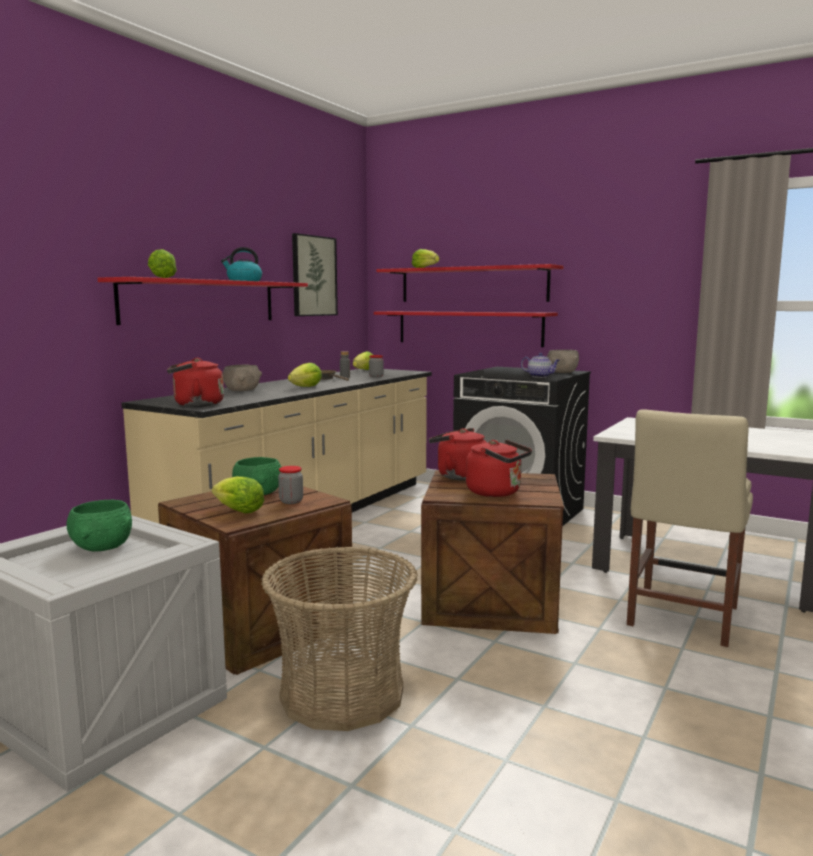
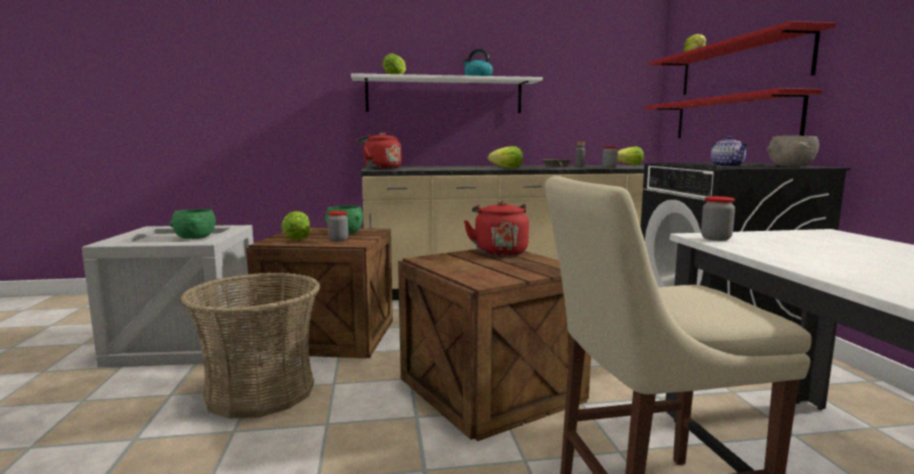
camera: 50 degrees right, 0 degrees up
red shelf [98,277,308,325] -> white shelf [351,73,543,113]
grey bowl [223,365,262,391] -> none
picture [292,233,338,316] -> none
red kettle [466,440,532,497] -> none
none -> jar [701,196,735,241]

